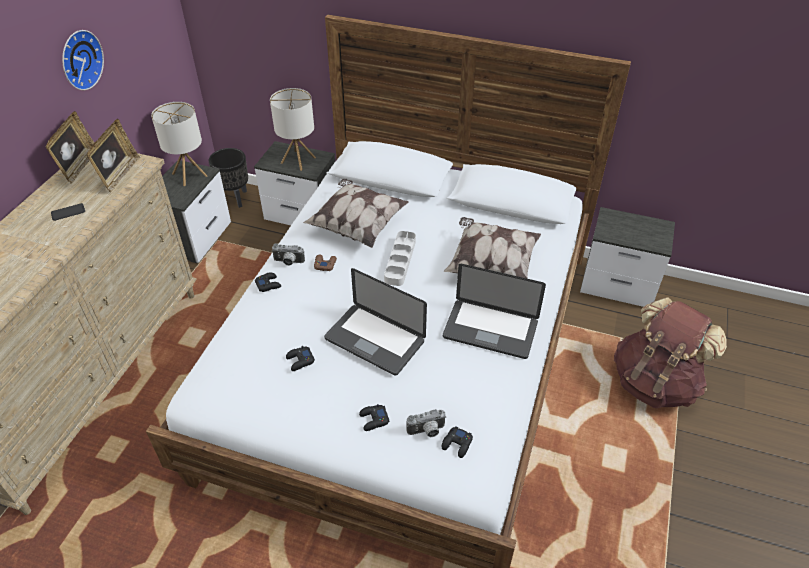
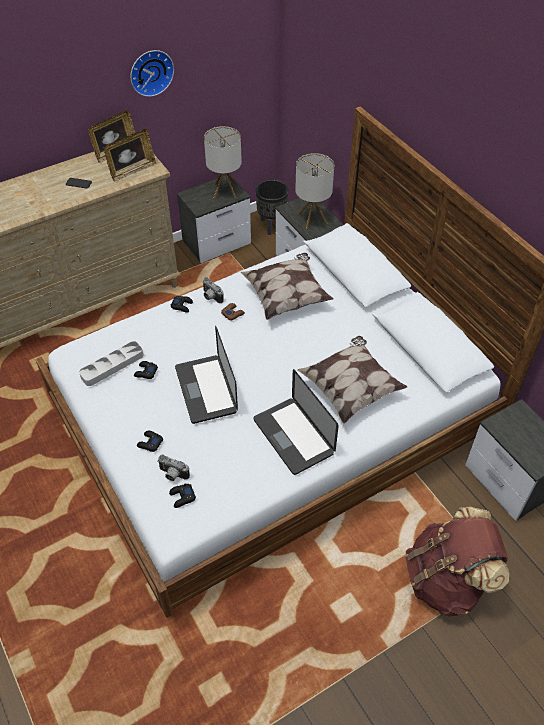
camera: 40 degrees right, 5 degrees up
grey tray [384,231,416,286] -> grey tray moved to [79,341,143,386]

